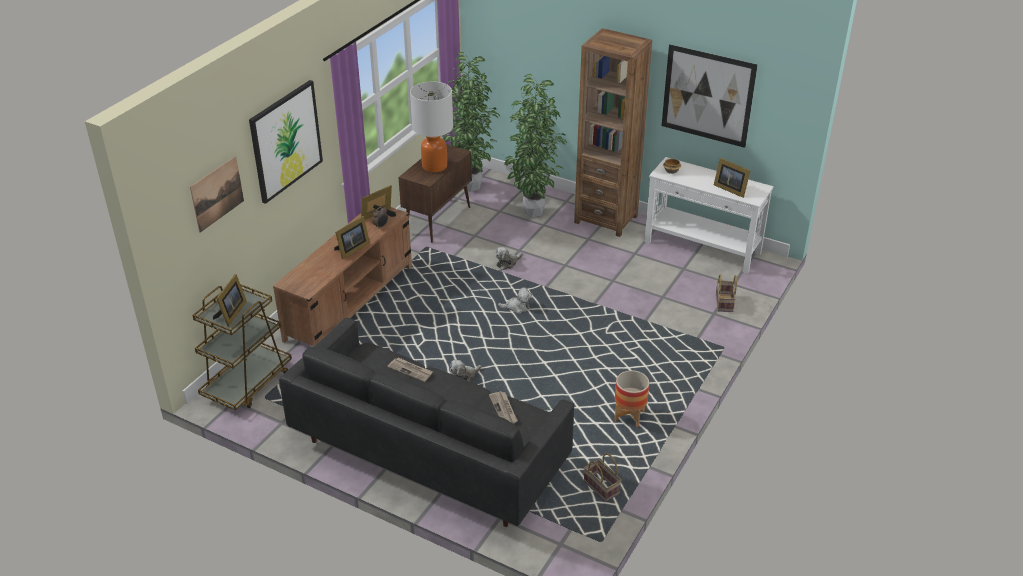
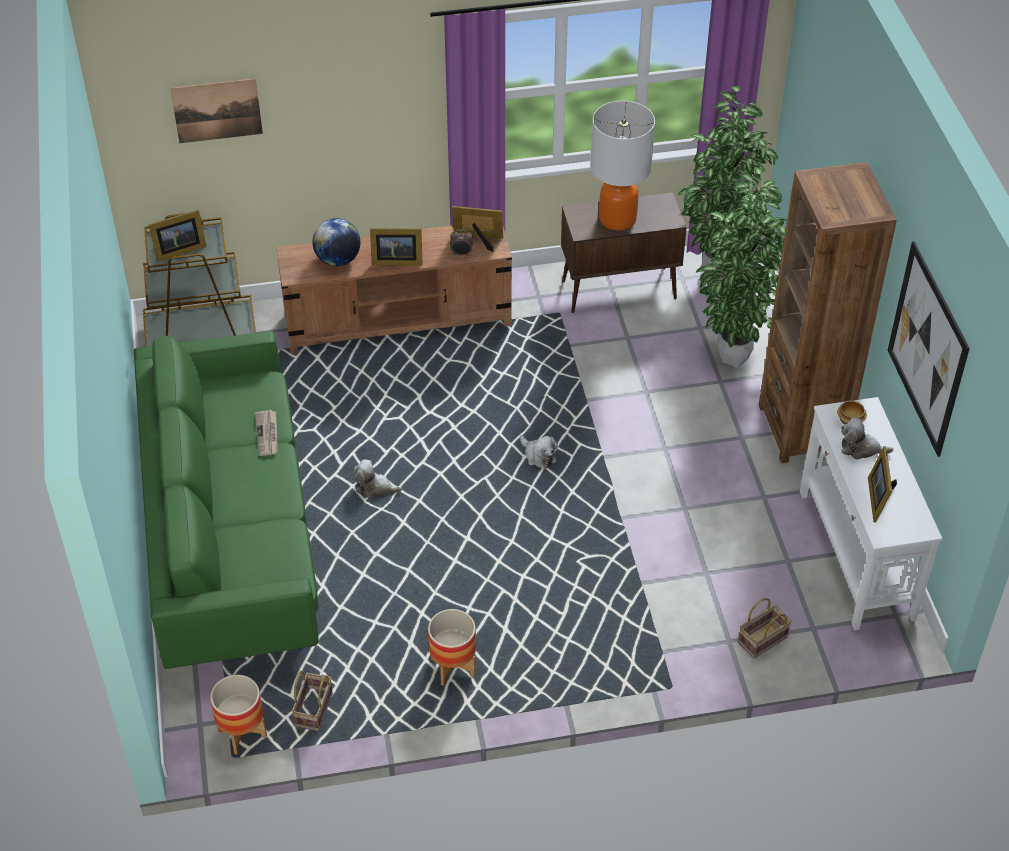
camera: 50 degrees right, 10 degrees up
picture [249,80,323,204] -> none
black sofa [279,317,574,527] -> green sofa [134,331,319,669]
newspaper [489,391,518,424] -> none
plush toy [496,247,523,270] -> plush toy moved to [841,418,893,460]
none -> planter [210,675,267,755]
none -> globe [312,218,360,266]

